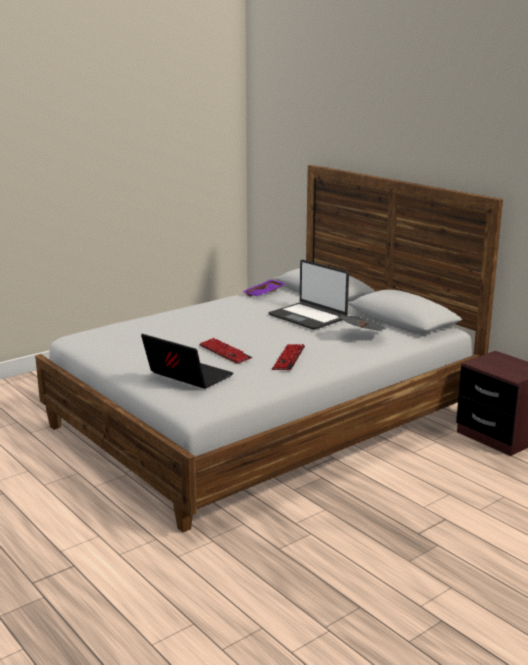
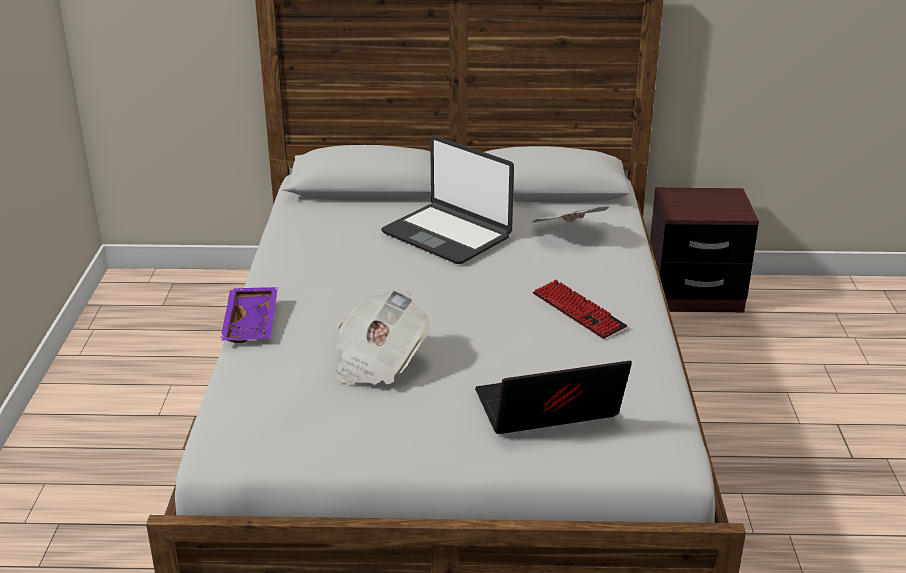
camera: 50 degrees left, 10 degrees up
keyboard [199,338,252,364] -> none
purple tray [242,279,286,296] -> purple tray moved to [220,287,278,343]
laptop [269,260,349,330] -> laptop turned 45 degrees clockwise [381,136,514,264]
none -> newspaper [334,290,429,384]

